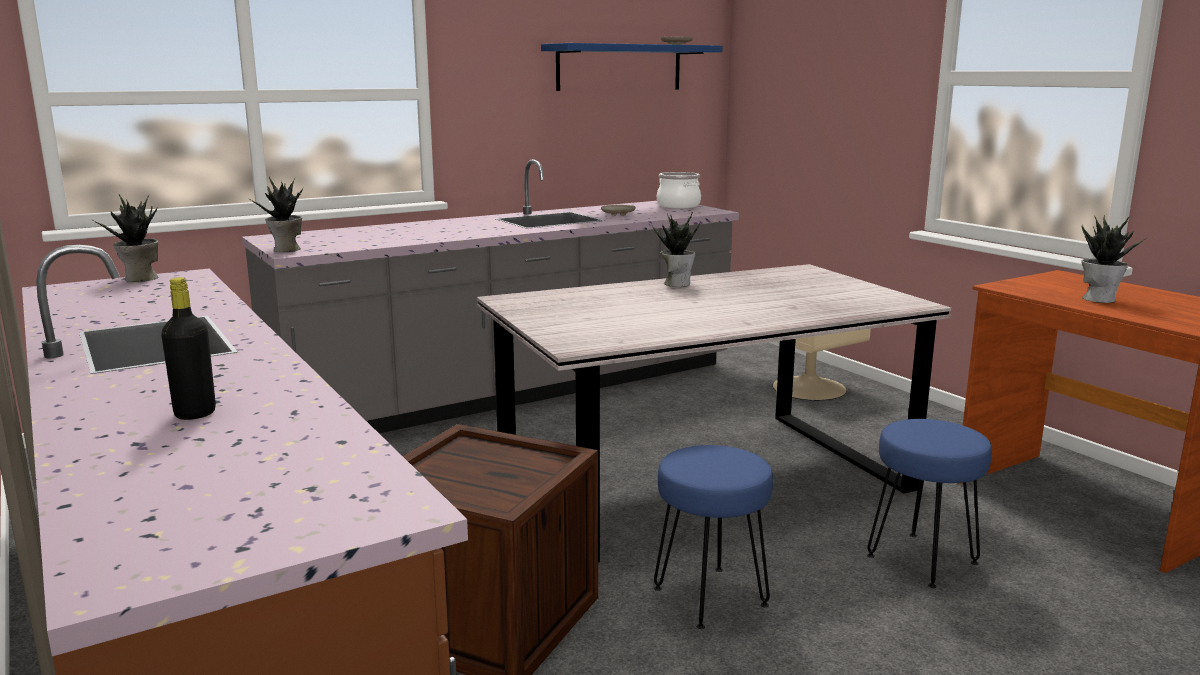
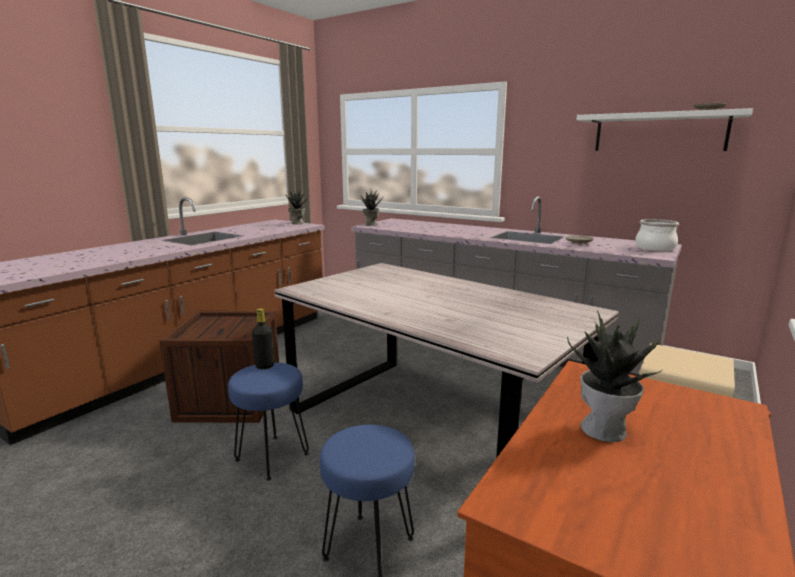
camera: 65 degrees right, 0 degrees up
black bottle [161,277,216,420] -> black bottle moved to [252,308,274,369]
blue shelf [541,43,723,91] -> white shelf [577,108,753,151]
potted plant [651,212,700,287] -> none

